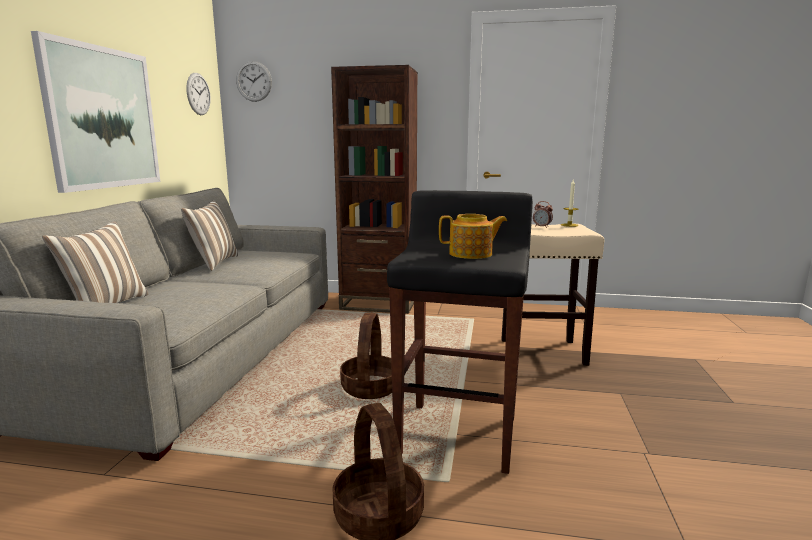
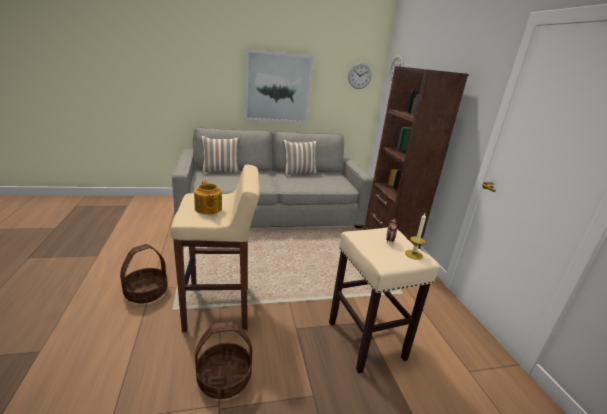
camera: 65 degrees right, 10 degrees up
basket [340,313,392,399] -> basket moved to [195,322,252,399]
black stool [387,190,533,474] -> beige stool [171,165,260,332]

